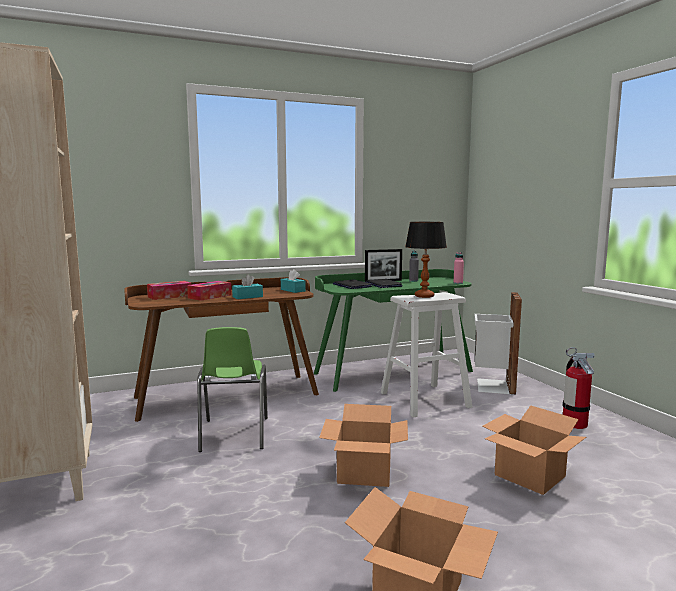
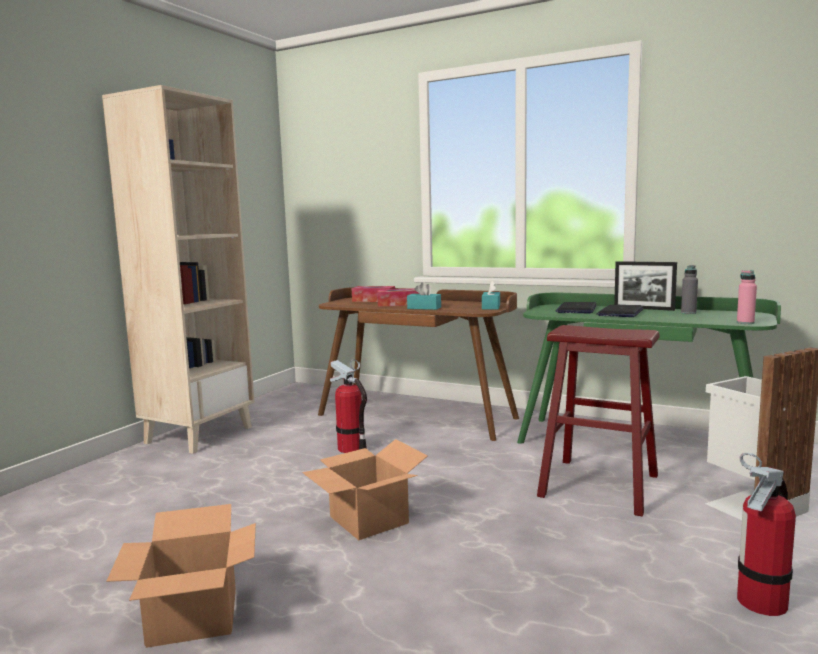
camera: 50 degrees right, 0 degrees up
green chair [197,327,268,452] -> fire extinguisher [330,359,367,453]
white stool [381,292,472,418] -> red stool [537,325,659,516]
table lamp [405,222,447,298] -> none
cardboard box [482,405,586,495] -> none

